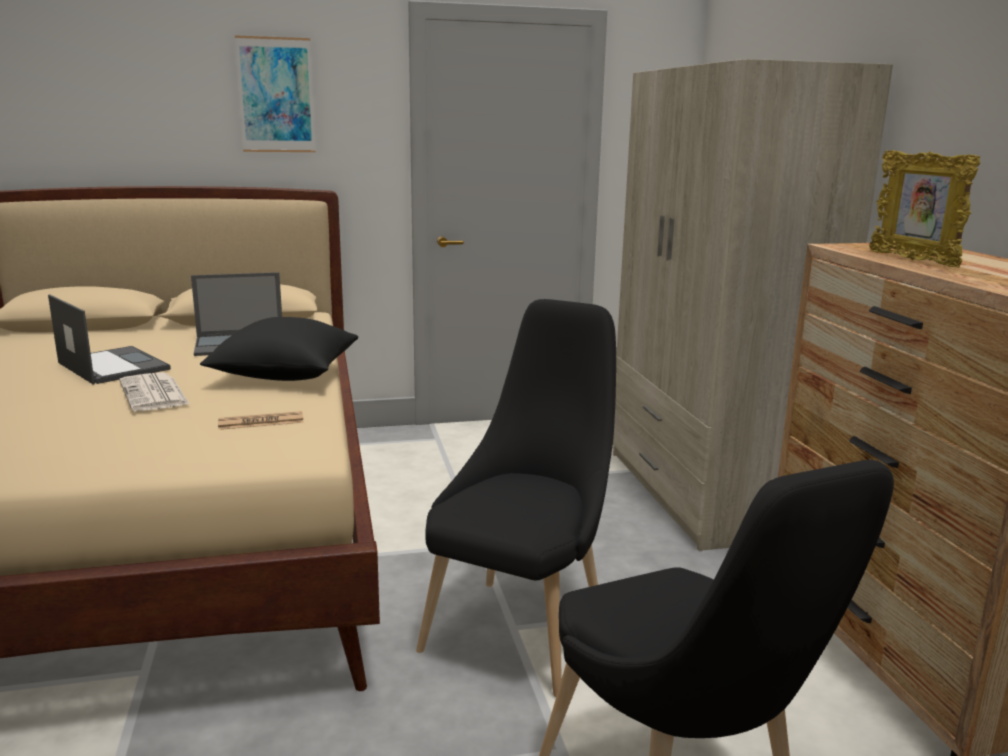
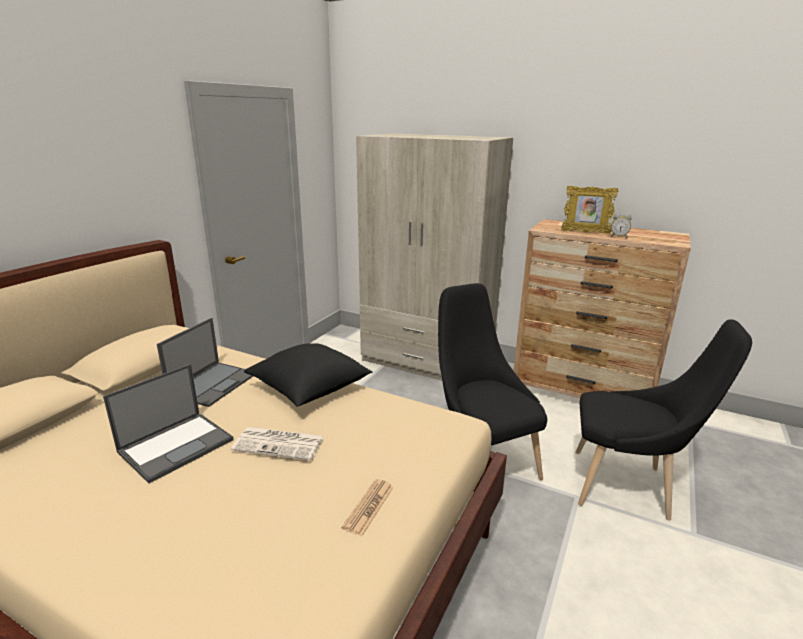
camera: 50 degrees left, 5 degrees up
laptop [48,295,171,385] -> laptop turned 135 degrees clockwise [103,364,234,483]
newspaper [218,411,304,430] -> newspaper moved to [342,479,394,536]
picture [235,35,316,152] -> none
none -> alarm clock [610,213,632,238]

